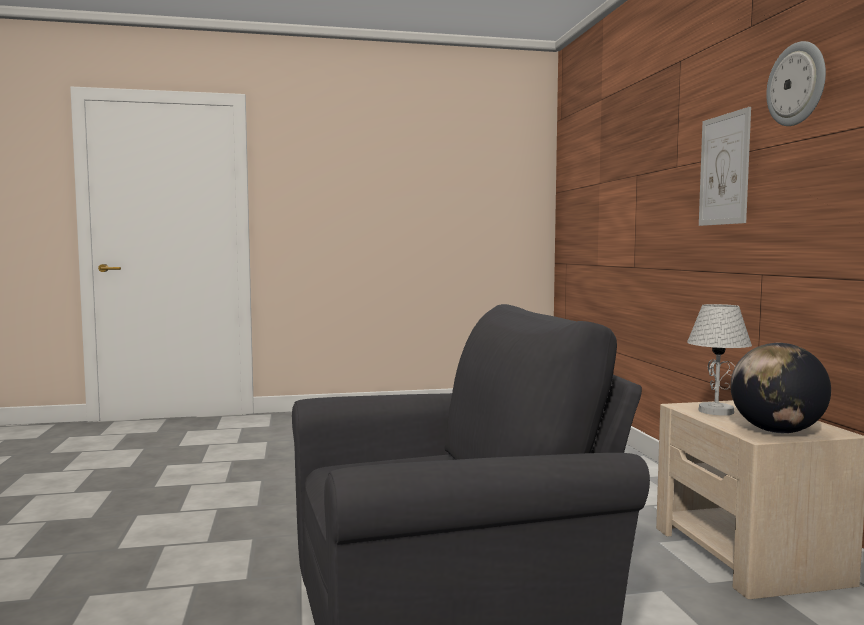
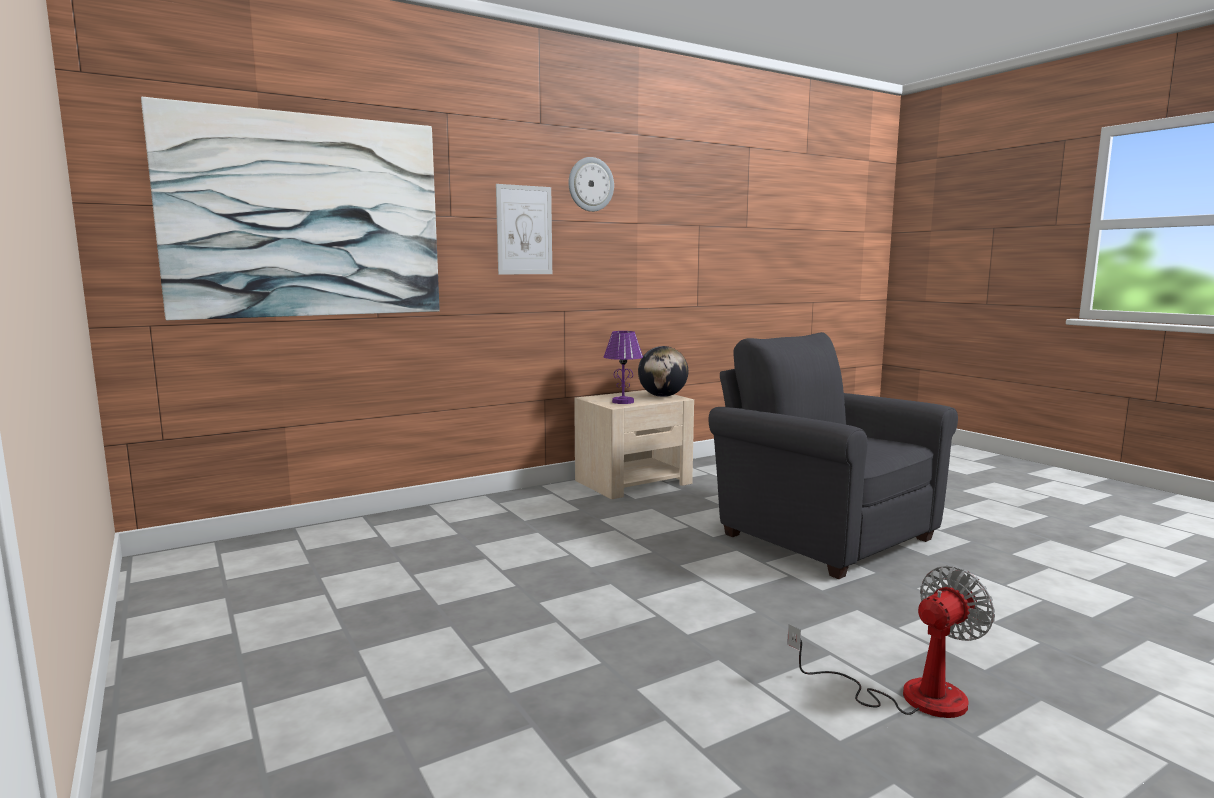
camera: 110 degrees left, 5 degrees up
white table lamp [687,304,752,415] -> purple table lamp [604,331,643,404]
none -> picture [141,97,439,320]
none -> fan [787,566,995,718]

